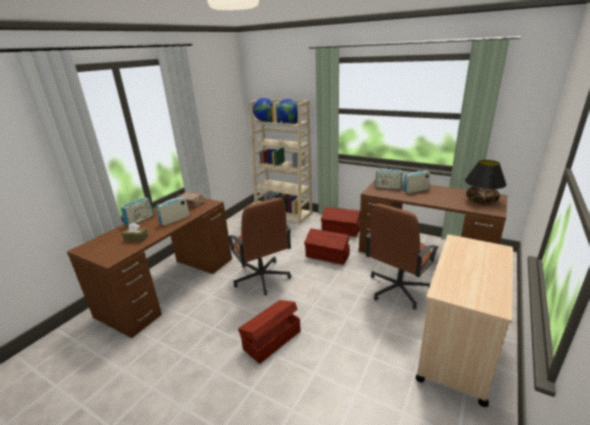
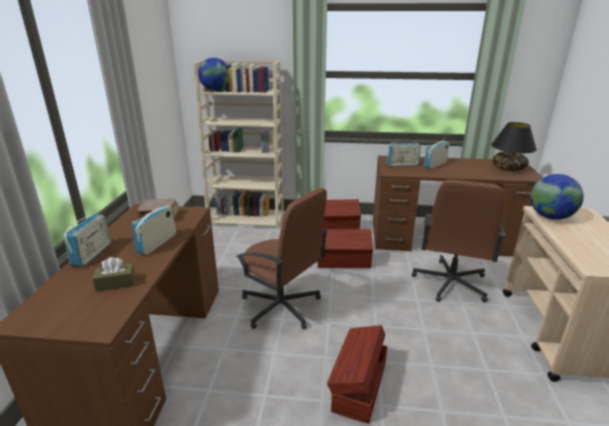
camera: 25 degrees left, 0 degrees up
globe [276,99,298,123] -> globe moved to [530,174,584,220]

